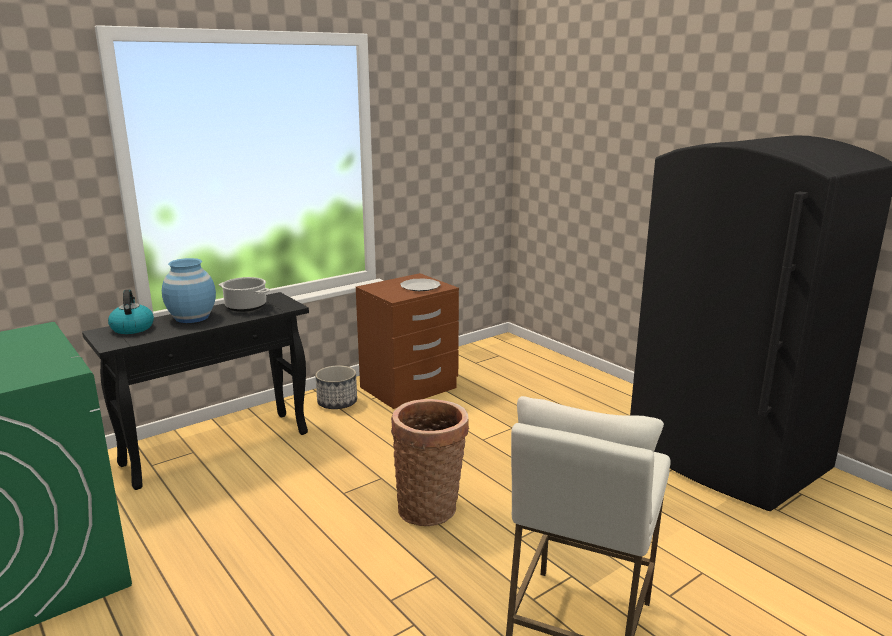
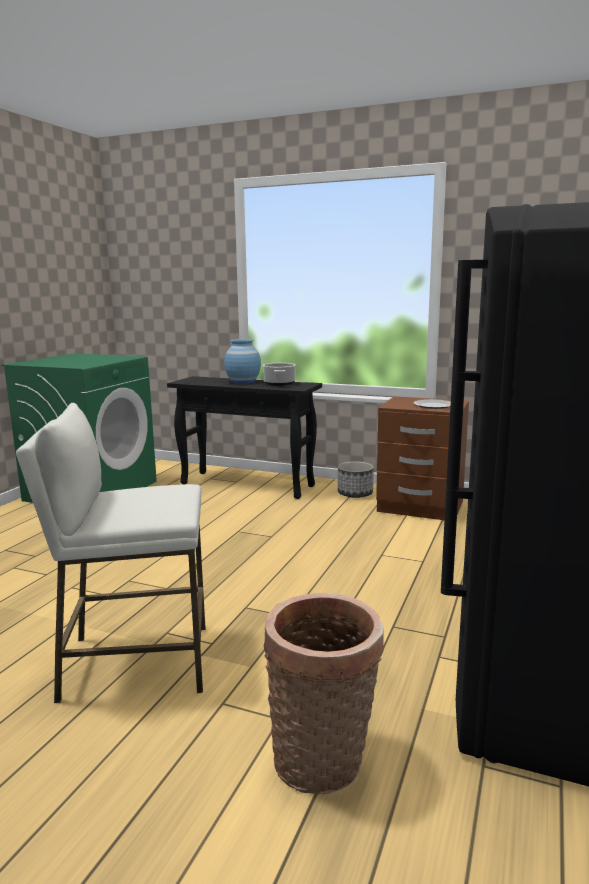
camera: 60 degrees right, 5 degrees down
kettle [108,289,154,334] -> none
basket [391,399,469,526] -> basket moved to [264,593,384,794]

